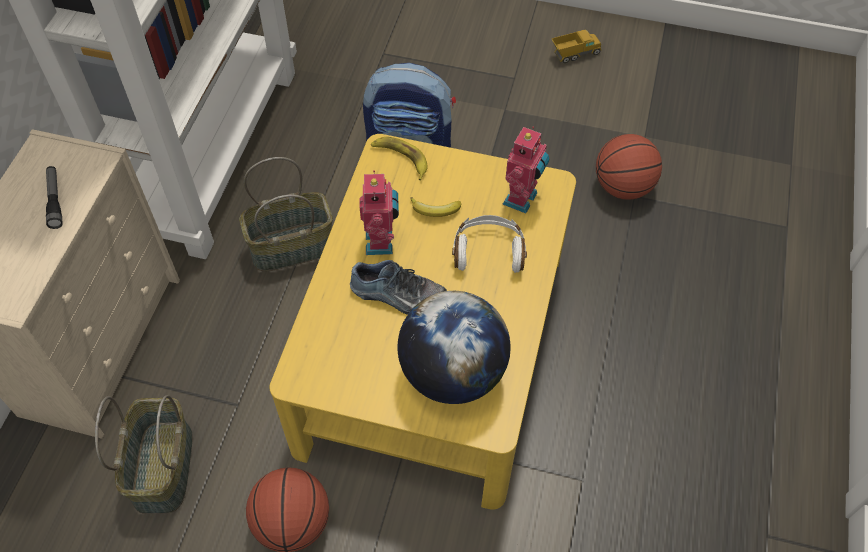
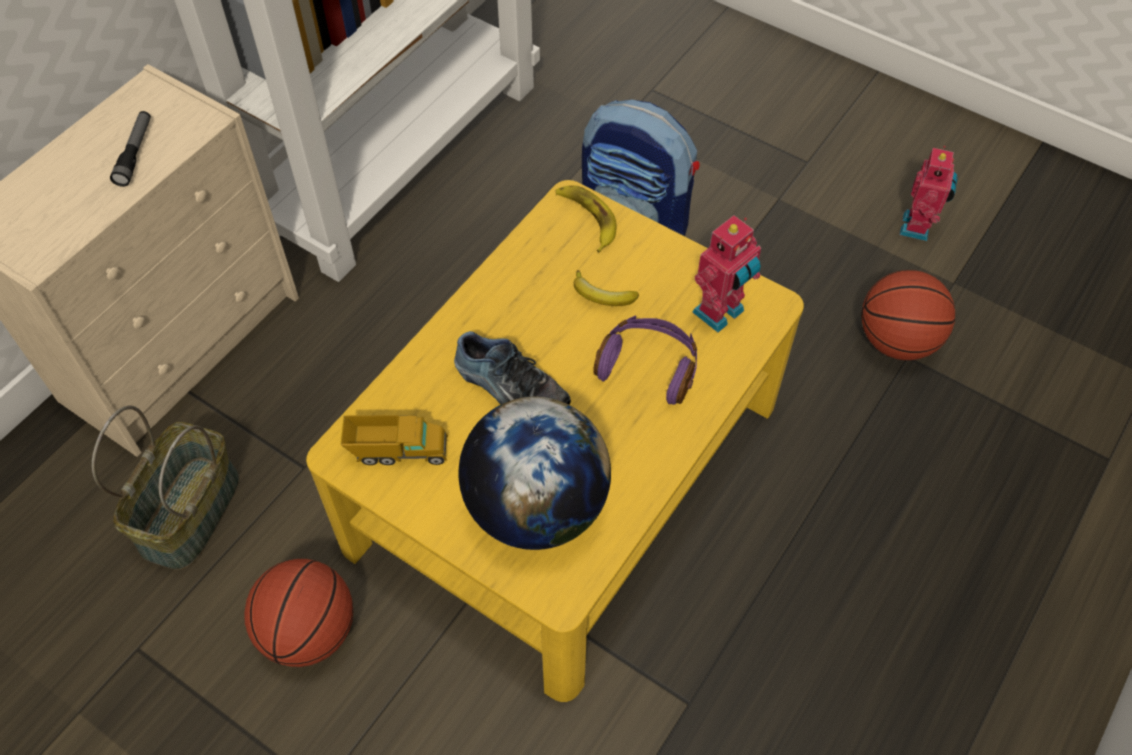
camera: 20 degrees right, 0 degrees up
basket [239,157,333,271] -> none
toy robot [360,170,399,255] -> toy robot moved to [899,146,958,241]
white headphones [452,215,527,273] -> purple headphones [593,316,697,405]
toy truck [552,29,601,63] -> toy truck moved to [341,415,448,465]

